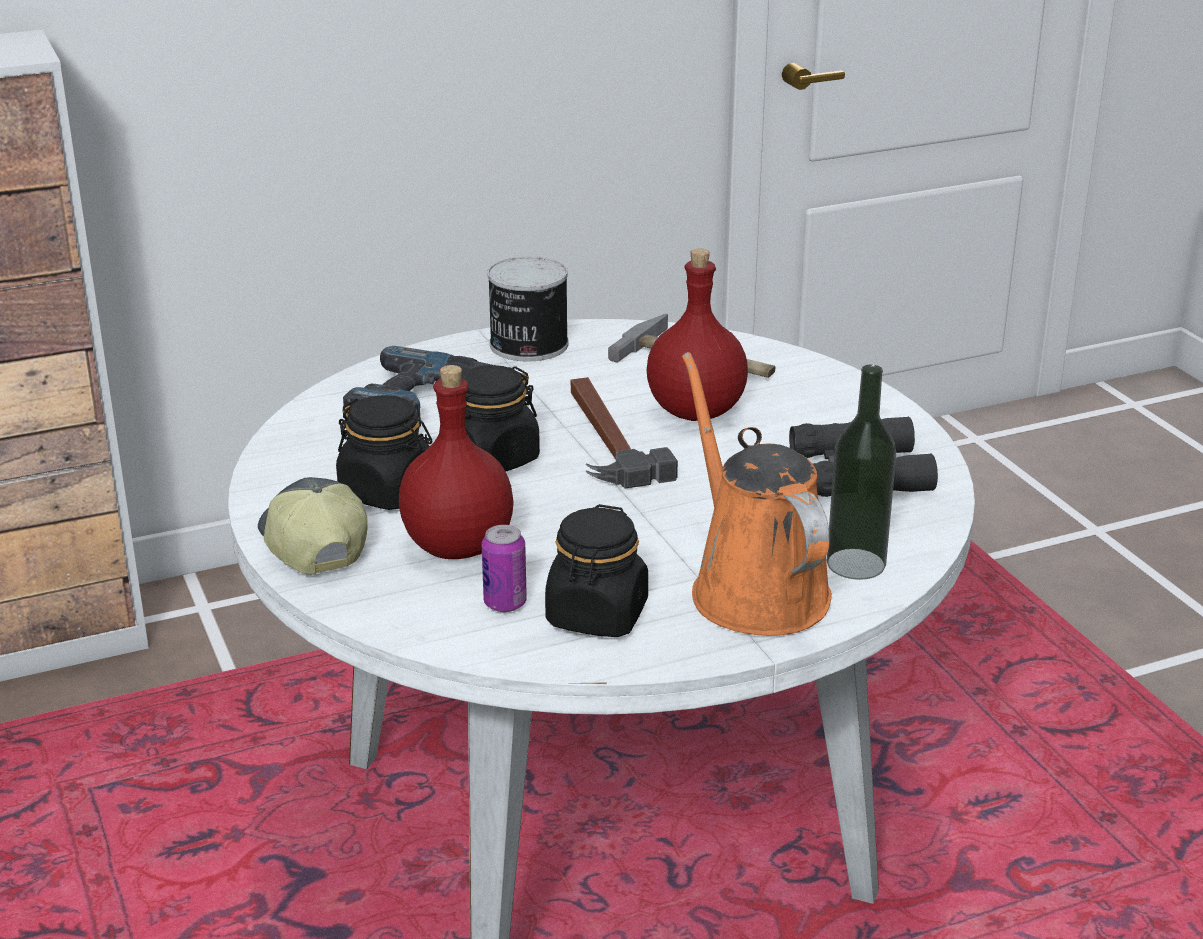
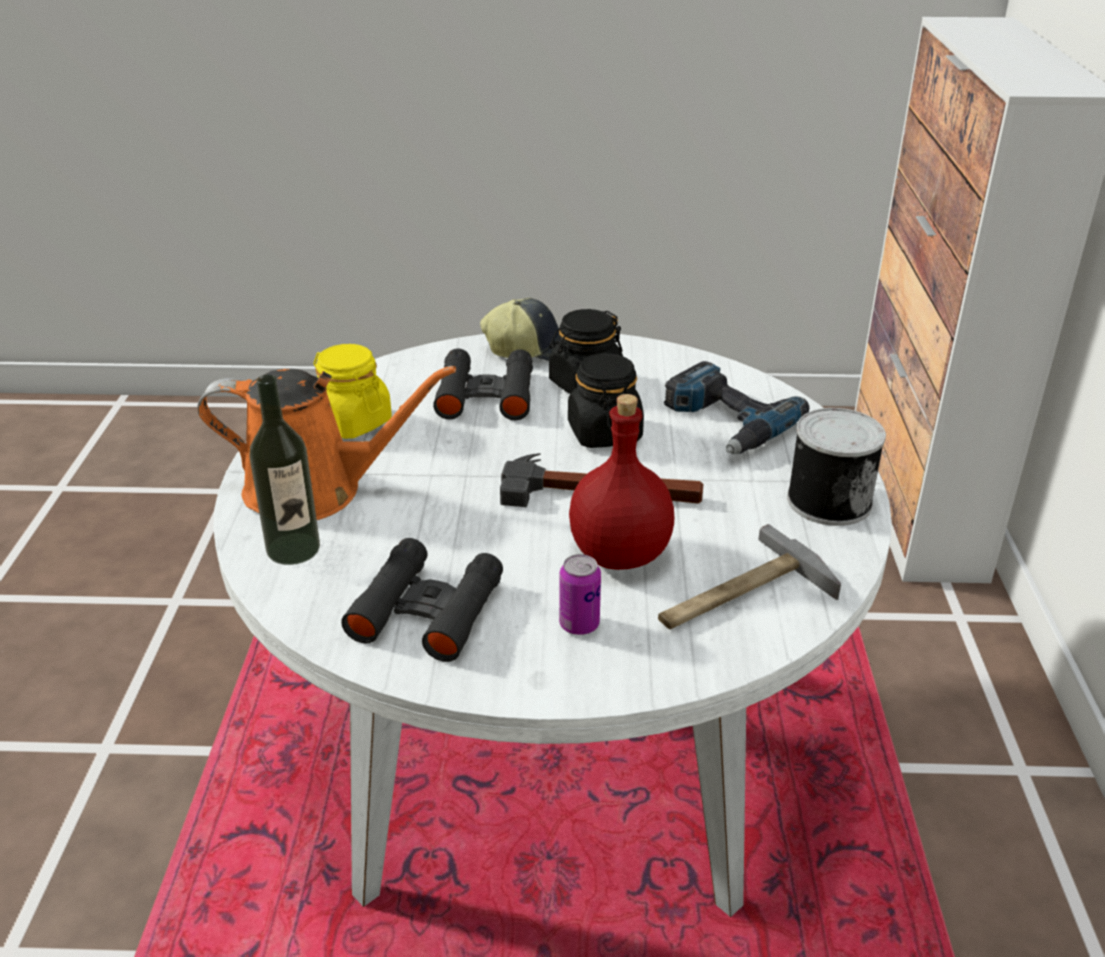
camera: 115 degrees right, 5 degrees up
red bottle [399,365,514,559] -> black binoculars [433,349,533,420]
can [482,525,527,612] -> can moved to [559,554,601,635]
black jar [545,504,648,637] -> yellow jar [314,344,392,439]

